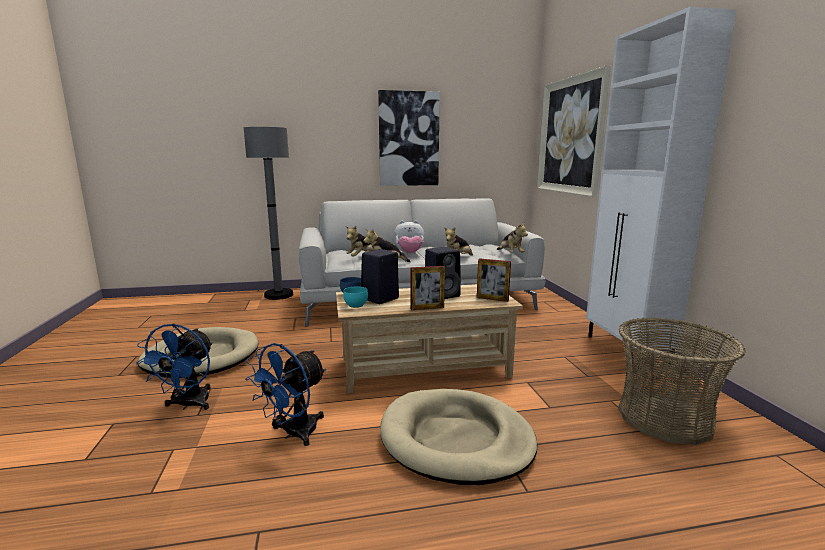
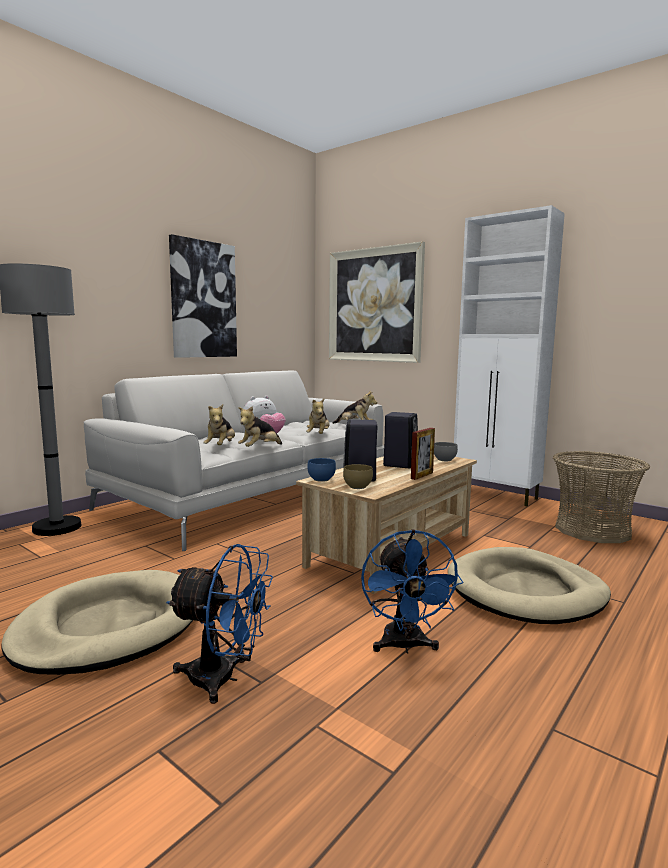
camera: 40 degrees left, 5 degrees down
blue fan [136,323,213,410] -> blue fan turned 45 degrees counterclockwise [166,544,273,704]
turquoise bowl [343,286,368,308] -> brown bowl [343,464,373,489]
picture frame [477,258,511,302] -> grey bowl [434,442,458,461]

